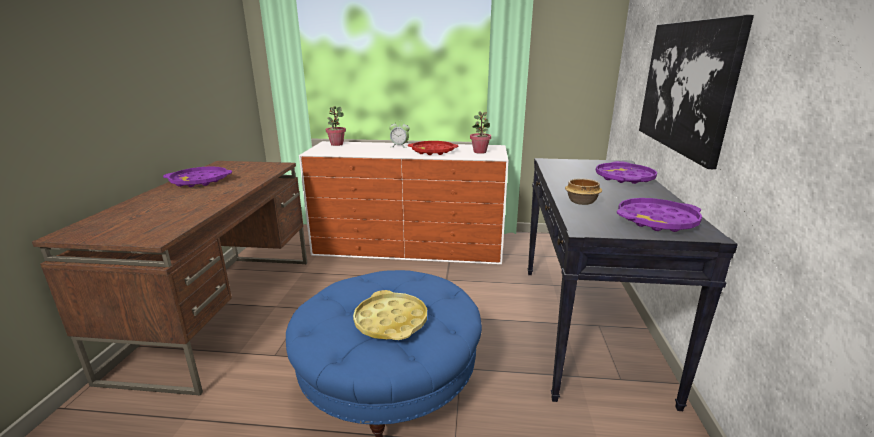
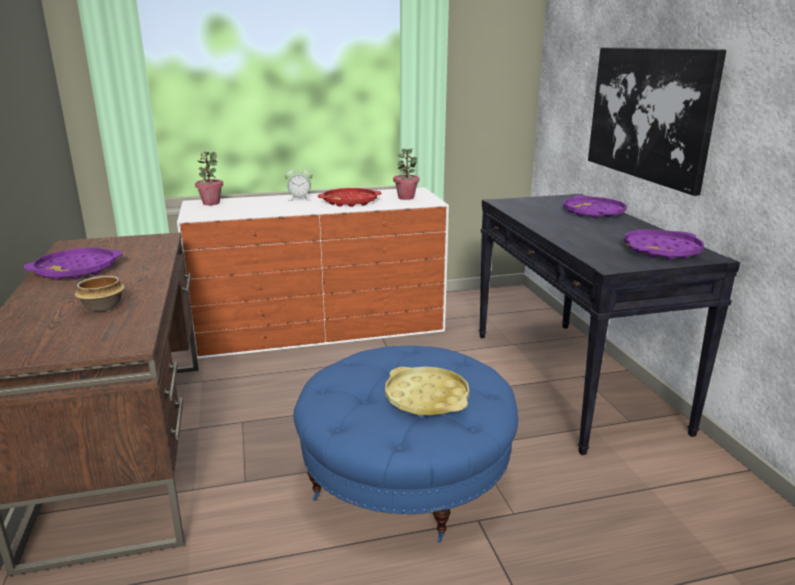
camera: 20 degrees left, 0 degrees up
bowl [565,178,602,205] -> bowl moved to [74,276,125,311]

